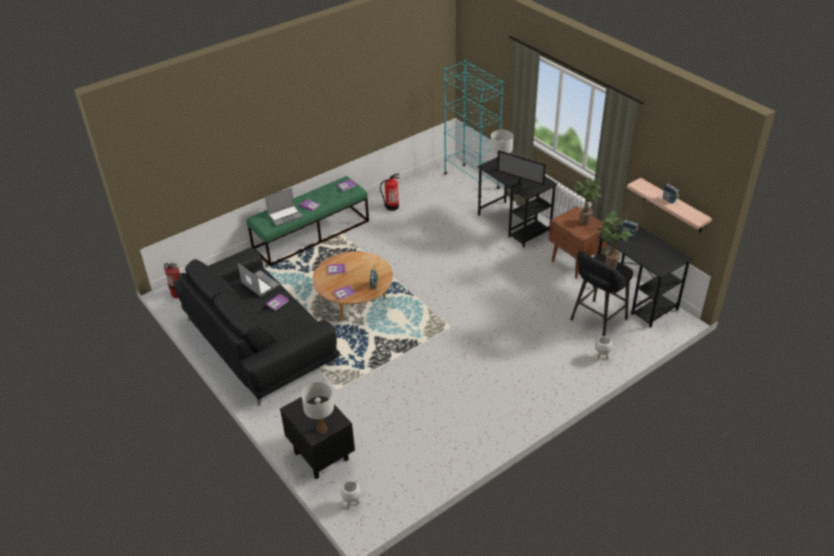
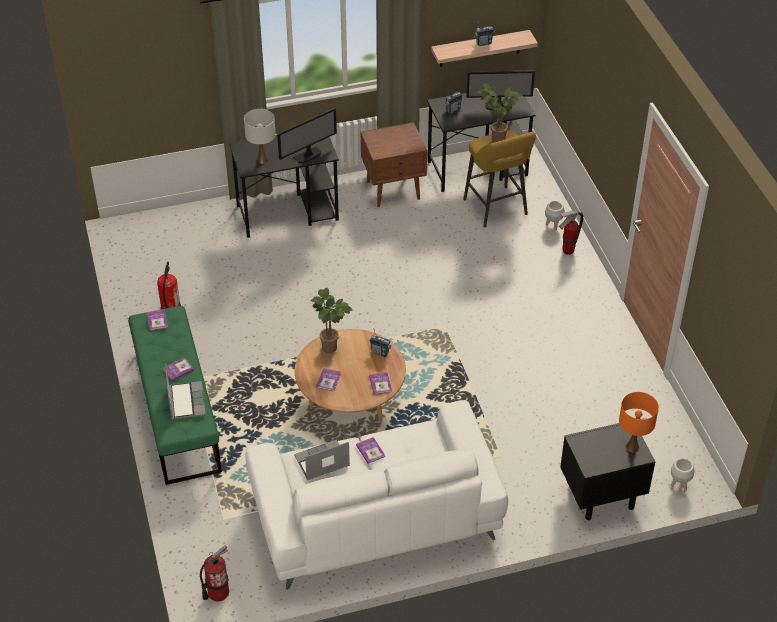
camera: 70 degrees left, 5 degrees up
black sofa [174,247,340,406] -> white sofa [245,400,508,590]
white table lamp [301,382,334,433] -> orange table lamp [619,392,659,452]
turquoise bookcase [444,60,503,197] -> none
black stool [570,251,633,336] -> yellow stool [463,130,536,228]
potted plant [573,178,602,225] -> potted plant moved to [310,288,352,353]
none -> monitor [466,70,535,110]
none -> fire extinguisher [559,210,583,255]

